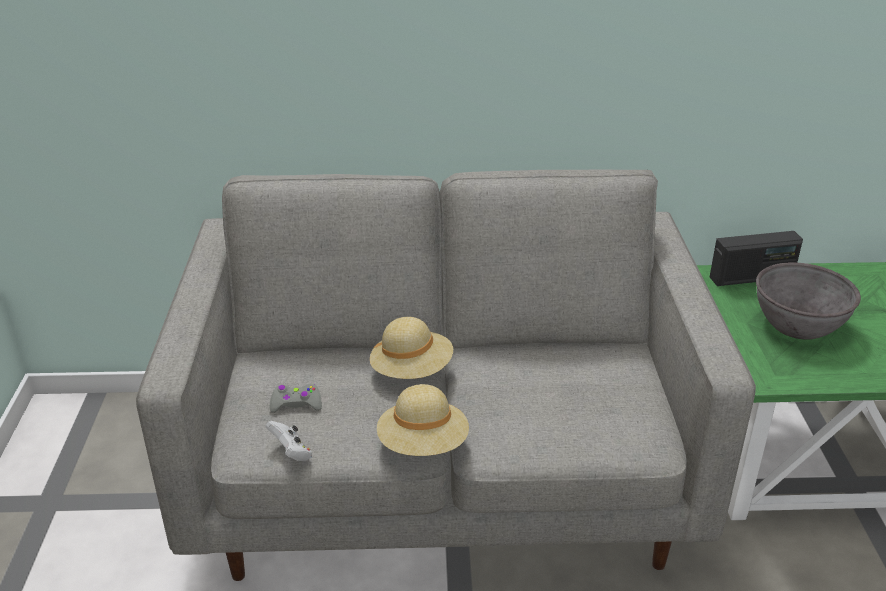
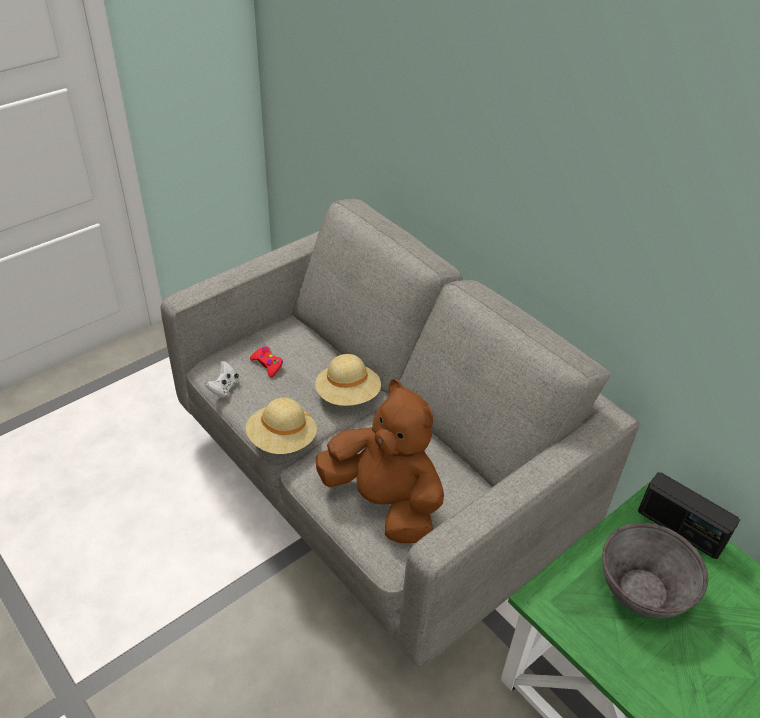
camera: 50 degrees right, 10 degrees up
grey game controller [270,384,322,413] -> red game controller [250,346,283,377]
none -> brown plush toy [316,379,444,543]

